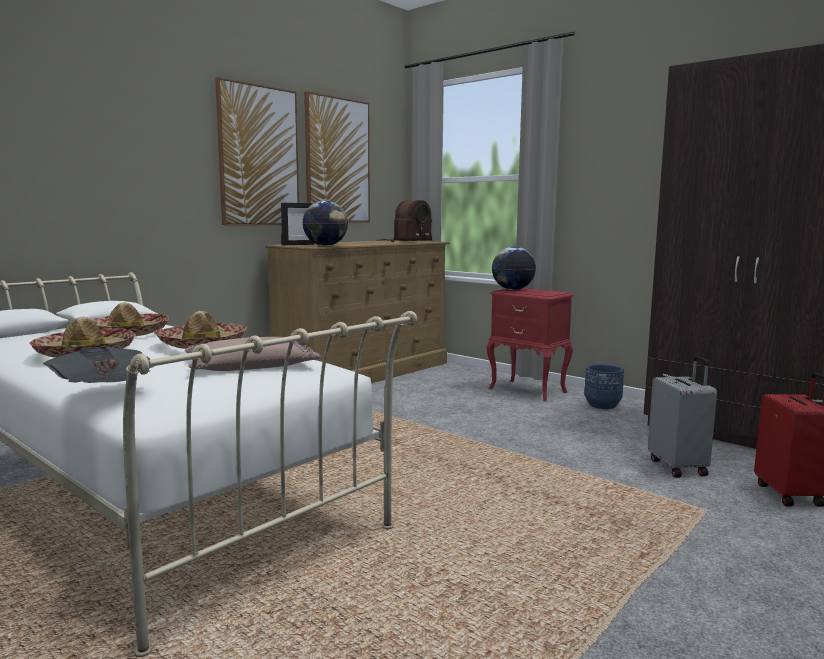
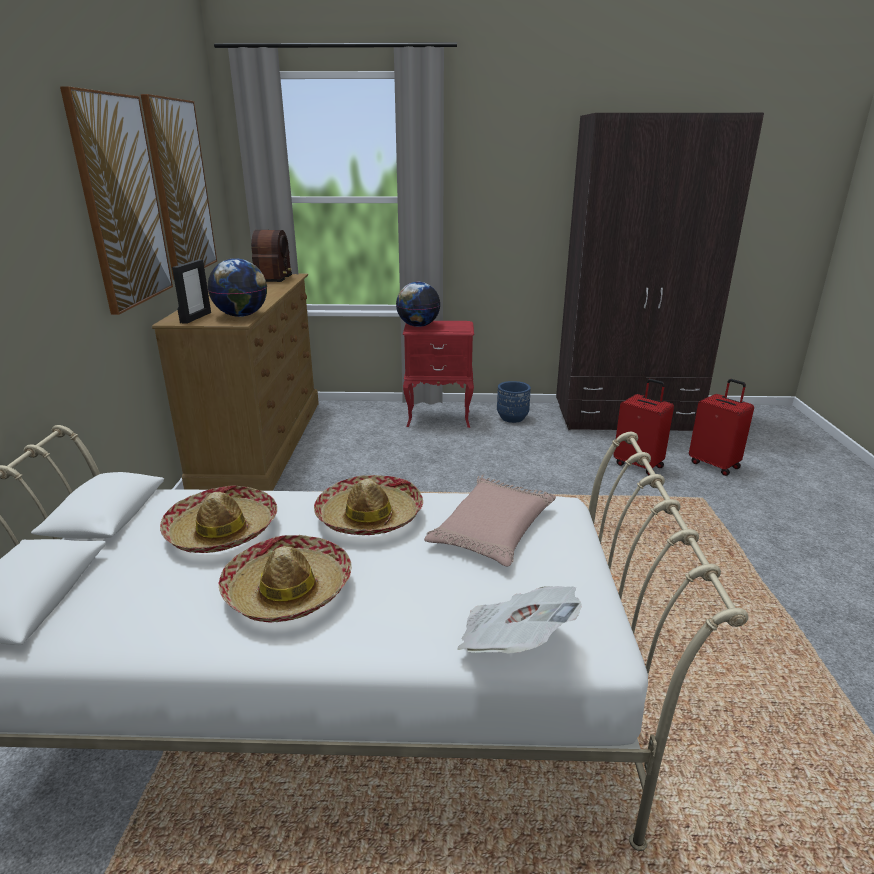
camera: 40 degrees left, 15 degrees up
grey suitcase [648,356,717,478] -> red suitcase [614,379,674,475]

